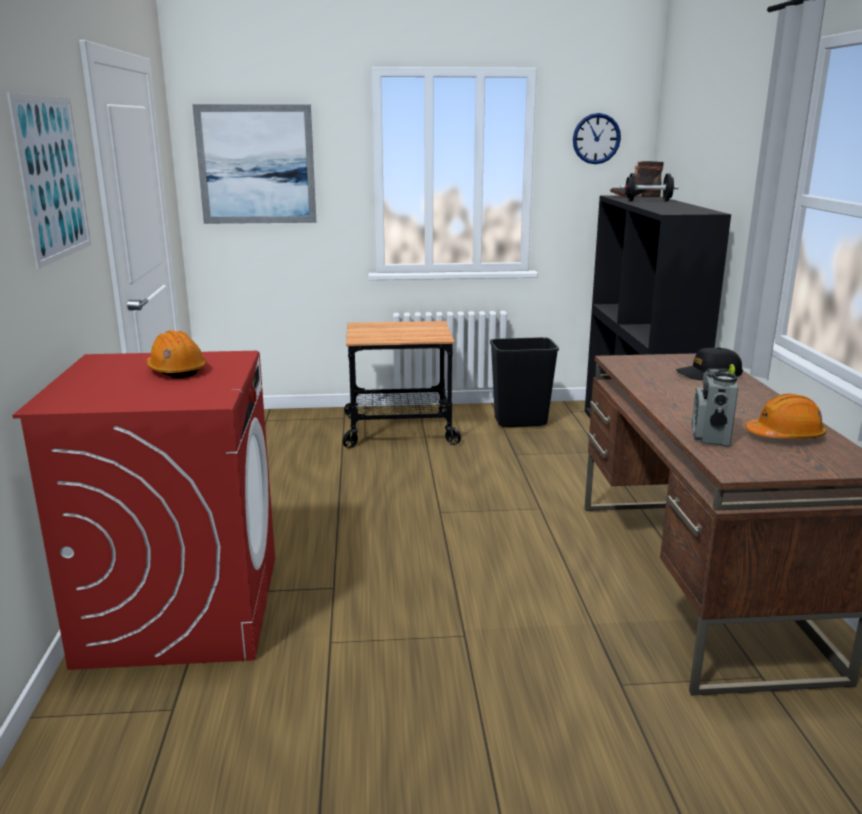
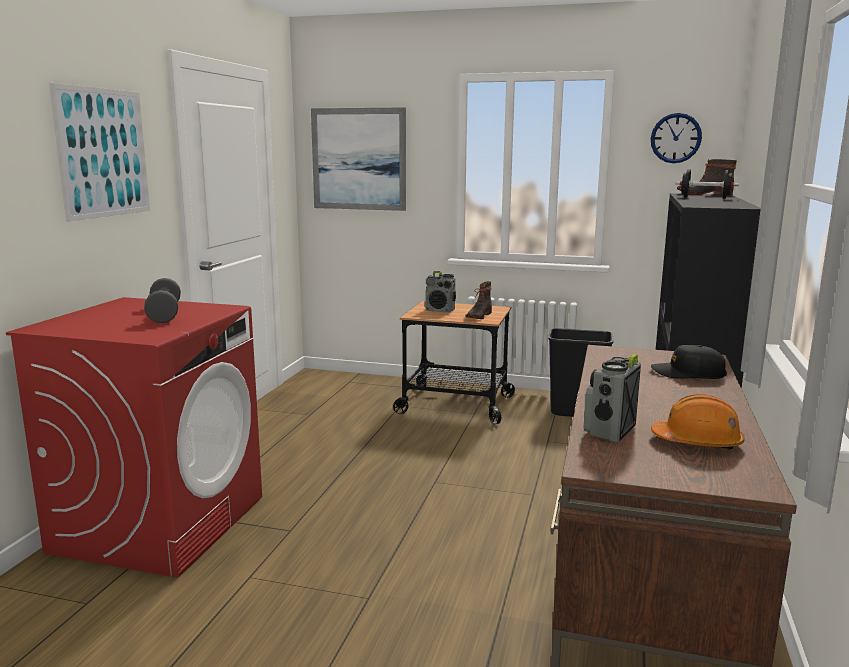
camera: 20 degrees right, 5 degrees down
orange hard hat [146,330,206,378] -> grey dumbbell [144,278,181,323]
none -> radio [425,271,456,312]
none -> boot [466,281,492,319]

